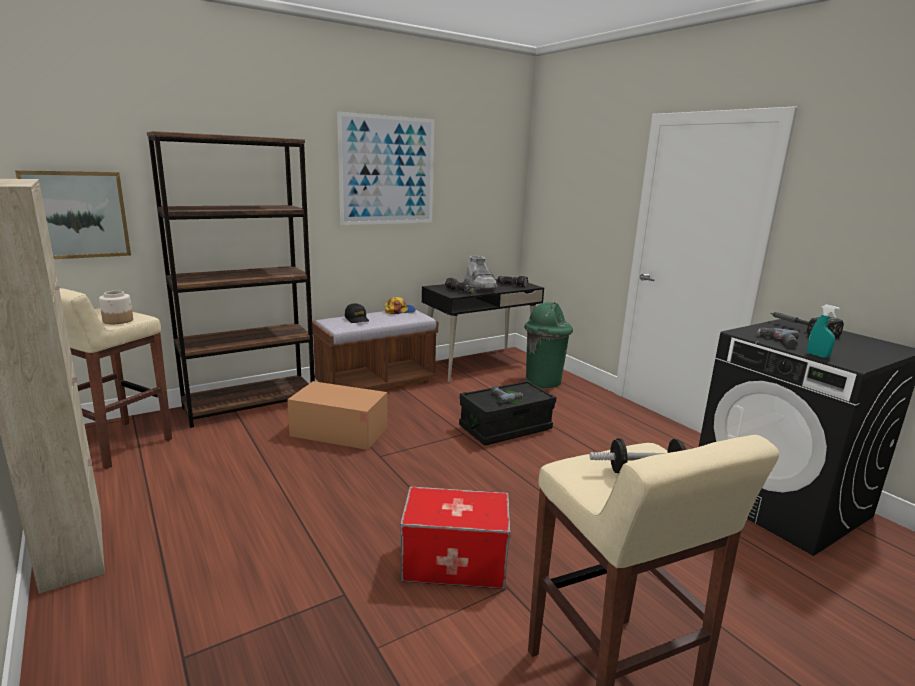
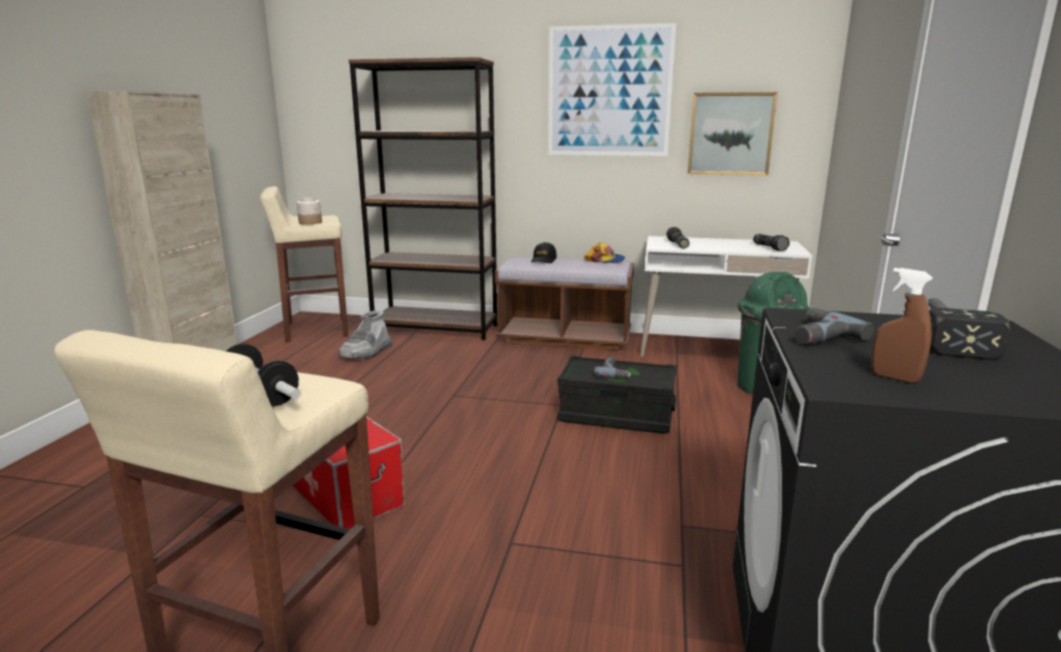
camera: 45 degrees right, 0 degrees up
picture [15,170,131,259] -> picture moved to [688,92,777,175]
cardboard box [287,381,387,450] -> none
black desk [422,279,544,382] -> white desk [640,236,812,357]
grey boot [464,256,497,290] -> grey boot moved to [338,310,393,359]
turquoise spray bottle [807,304,840,358] -> none
none -> brown spray bottle [871,268,933,383]

